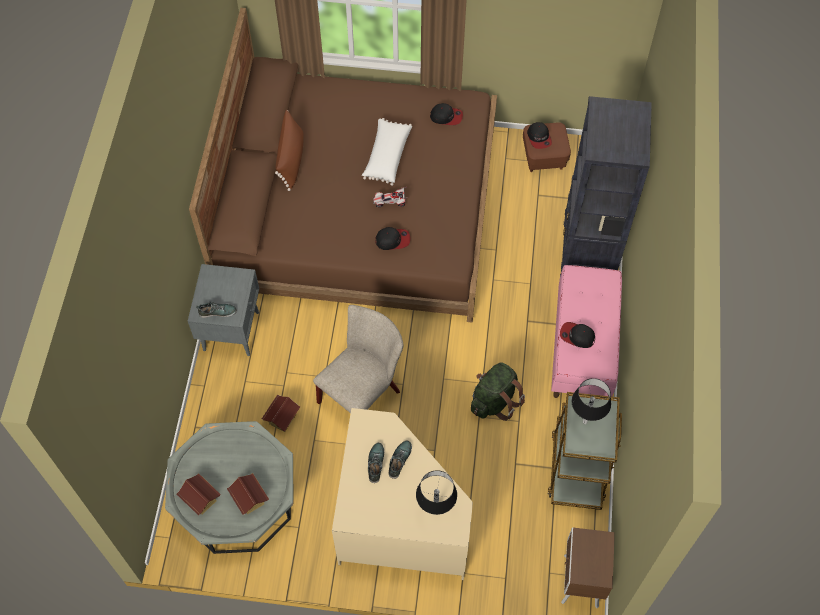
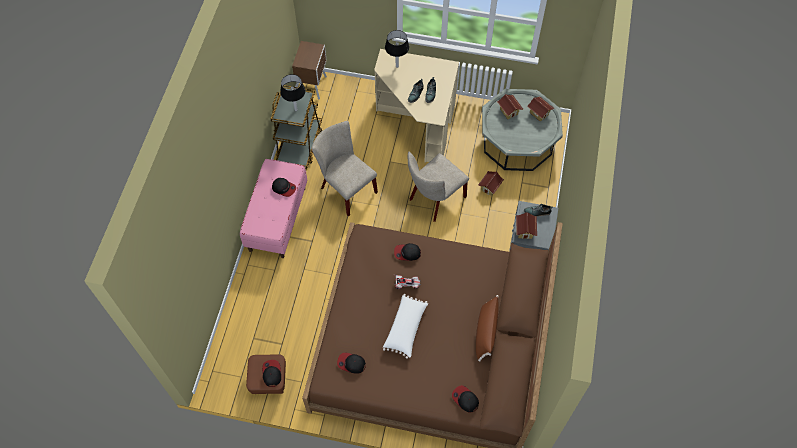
camera: 175 degrees left, 0 degrees up
green backpack [471,362,525,421] -> beige chair [312,121,378,217]
black bookcase [560,96,652,276] -> none
none -> cap [452,385,479,412]
none -> toy house [516,212,537,239]

